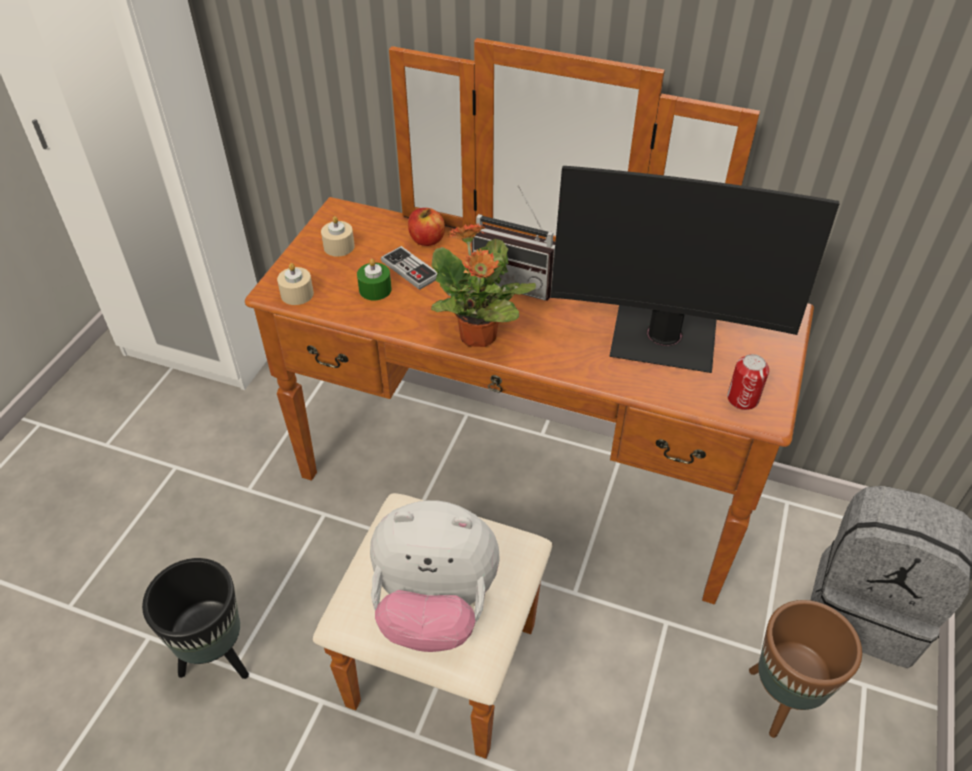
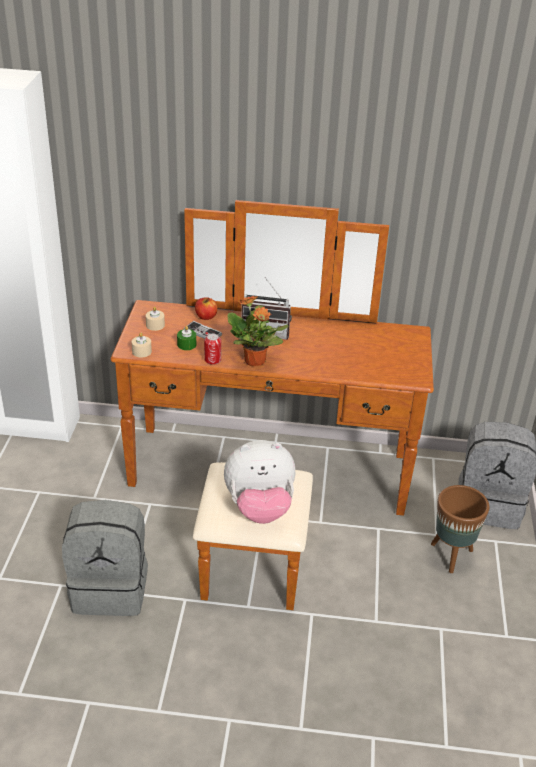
camera: 15 degrees left, 10 degrees down
black planter [142,558,249,679] -> grey backpack [62,500,148,616]
monitor [551,166,839,373] -> none
can [727,354,769,410] -> can moved to [204,334,221,365]

